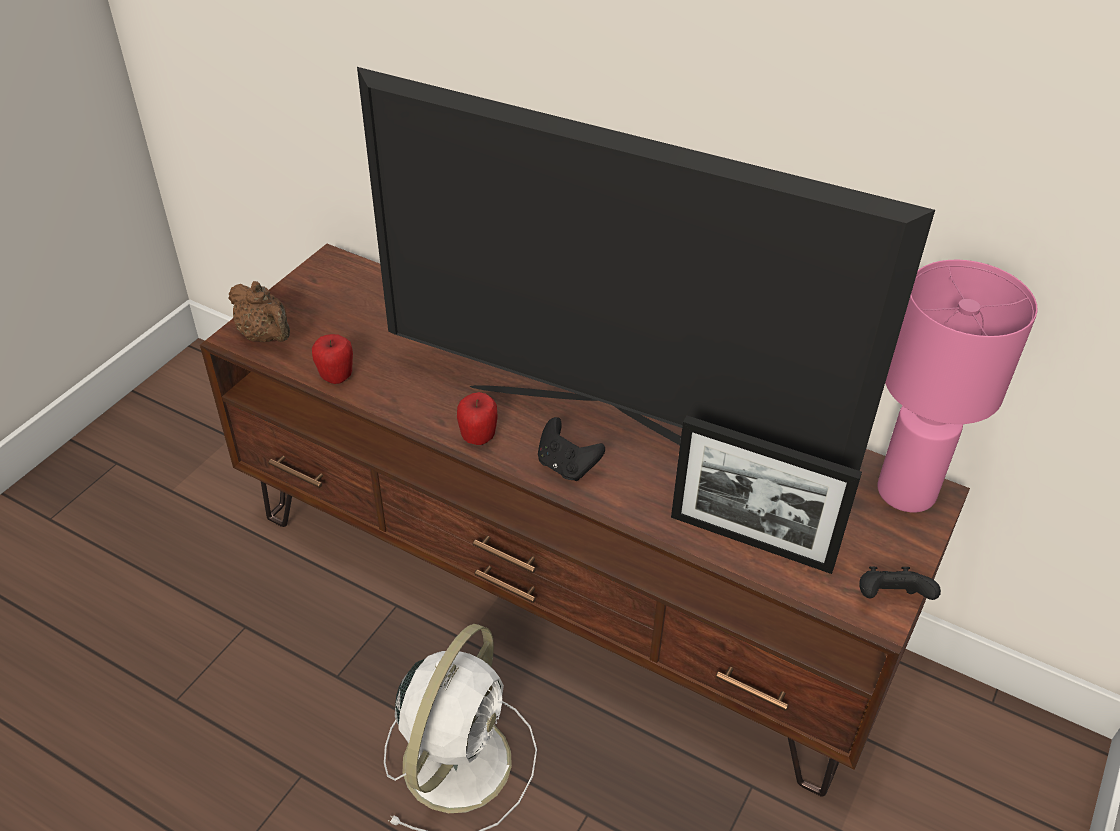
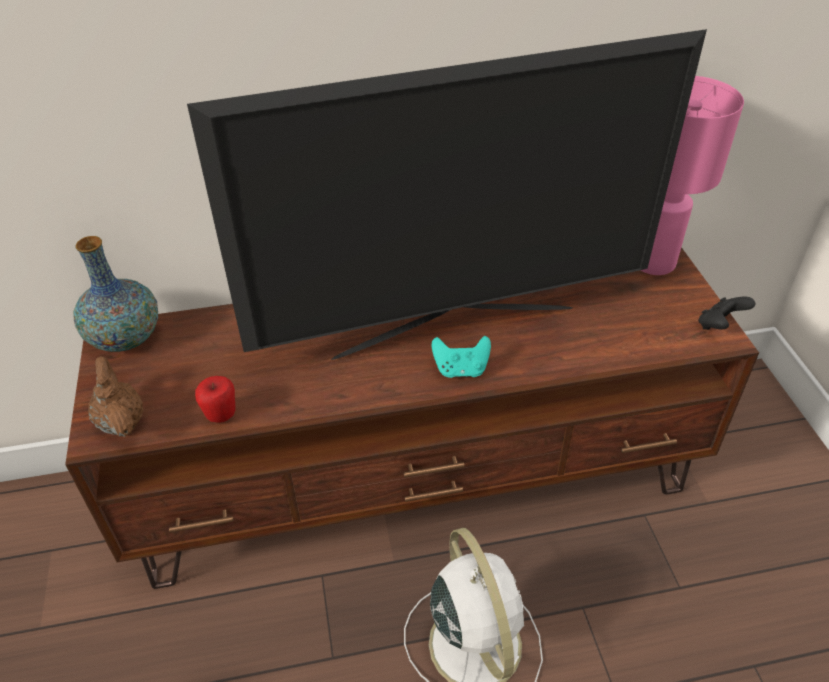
camera: 40 degrees left, 0 degrees up
brown teapot [228,281,290,342] -> brown teapot turned 120 degrees counterclockwise [88,356,143,437]
apple [457,392,498,445] -> none
black game controller [538,417,605,481] -> turquoise game controller [432,336,491,378]
picture frame [671,416,862,574] -> none
none -> vase [74,236,159,352]

